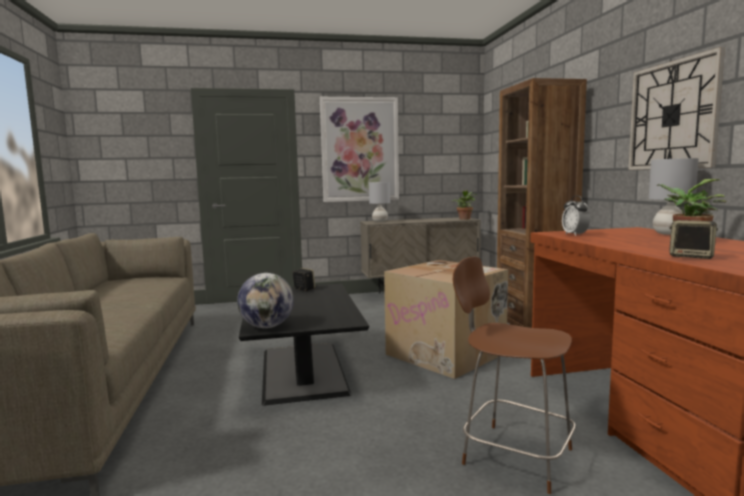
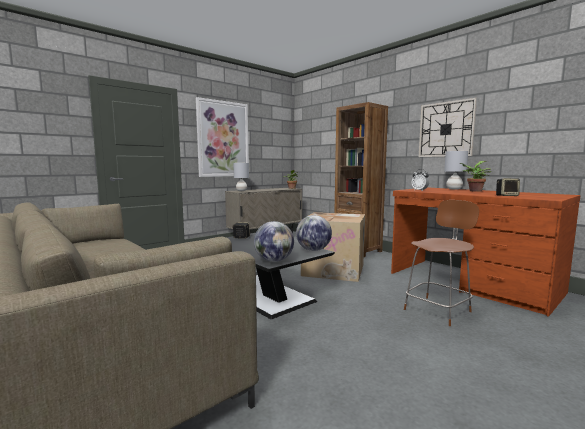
camera: 30 degrees left, 0 degrees up
brown chair [453,257,576,494] -> brown chair turned 135 degrees clockwise [404,200,479,326]
none -> globe [296,215,332,251]

